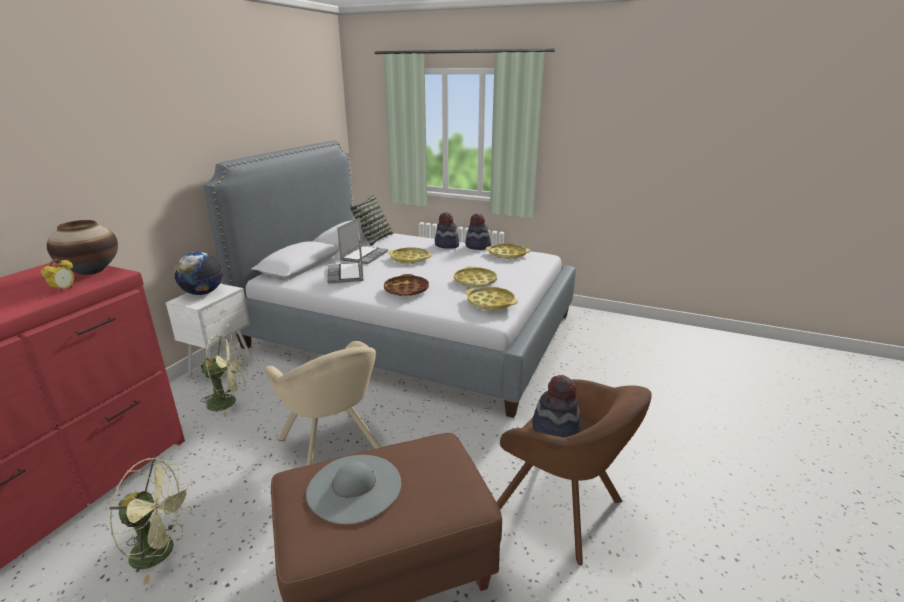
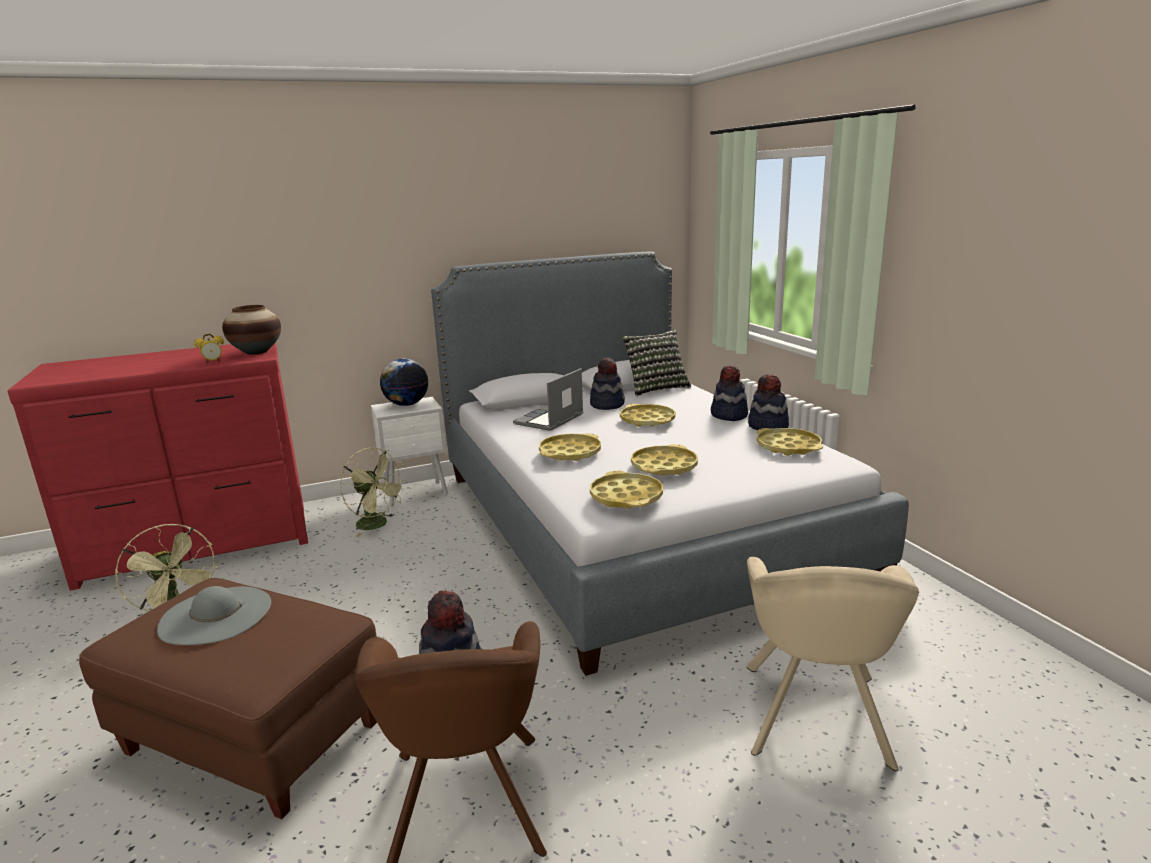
camera: 45 degrees right, 5 degrees down
beige armchair [264,341,381,466] -> beige armchair moved to [747,557,919,771]
laptop [337,217,388,264] -> hat [590,358,625,410]
brown tray [384,274,429,296] -> yellow tray [539,433,601,461]

